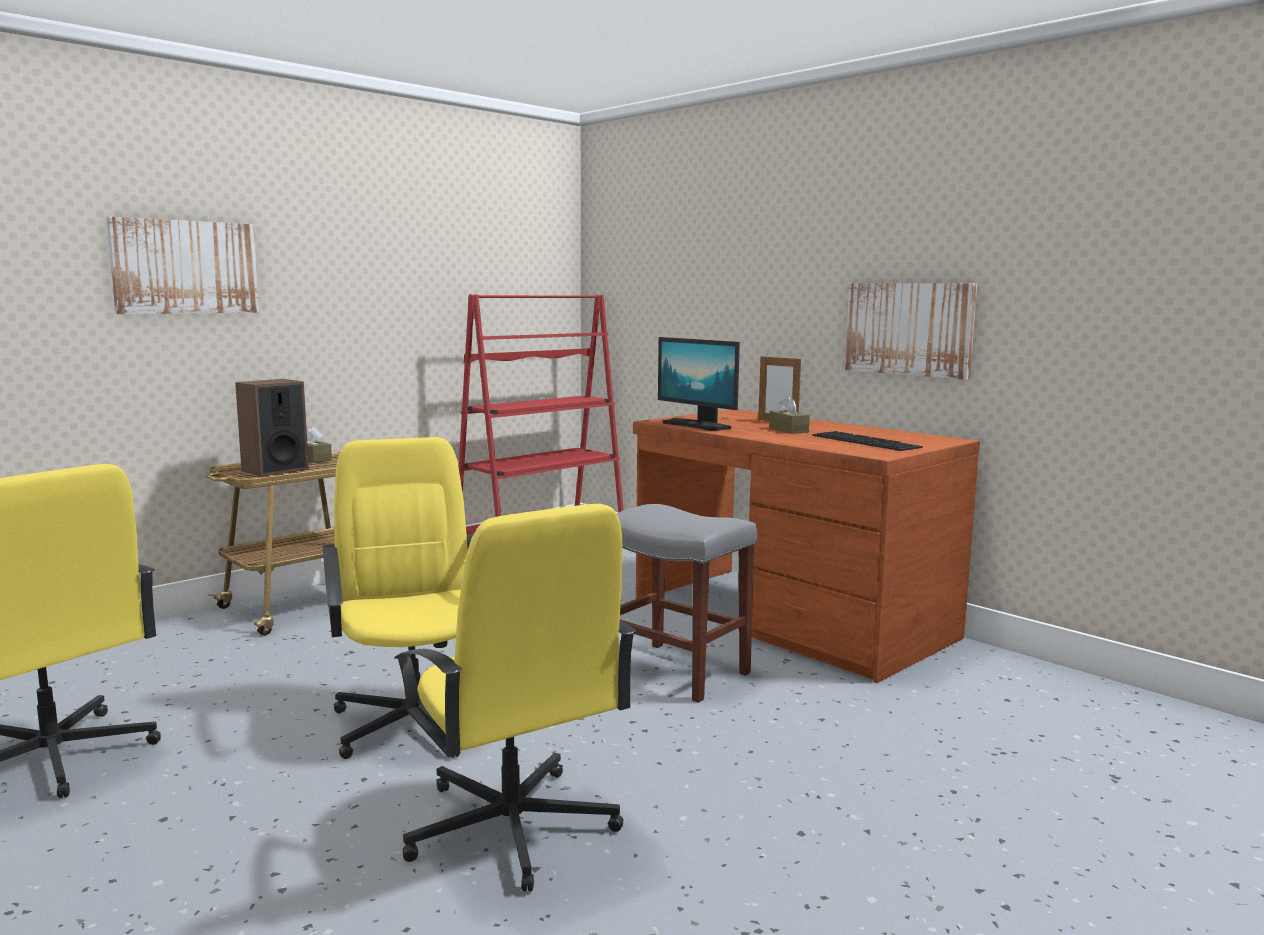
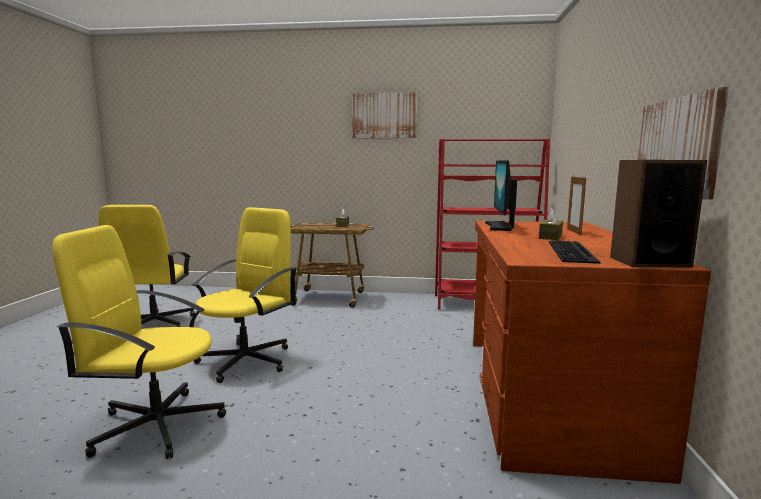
camera: 50 degrees right, 0 degrees up
picture [107,217,259,314] -> picture moved to [352,92,418,138]
speaker [235,379,309,476] -> speaker moved to [610,160,707,268]
yellow office chair [394,504,636,892] -> yellow office chair turned 75 degrees clockwise [52,225,226,459]
grey stool [617,504,757,703] -> none

